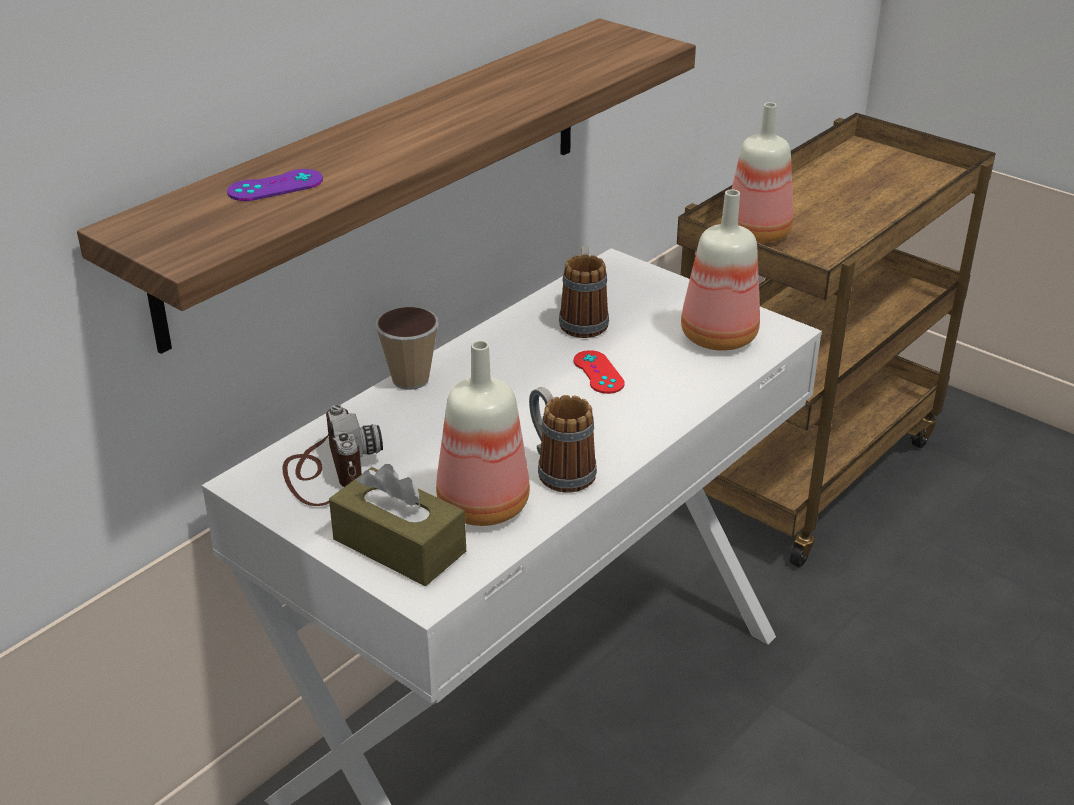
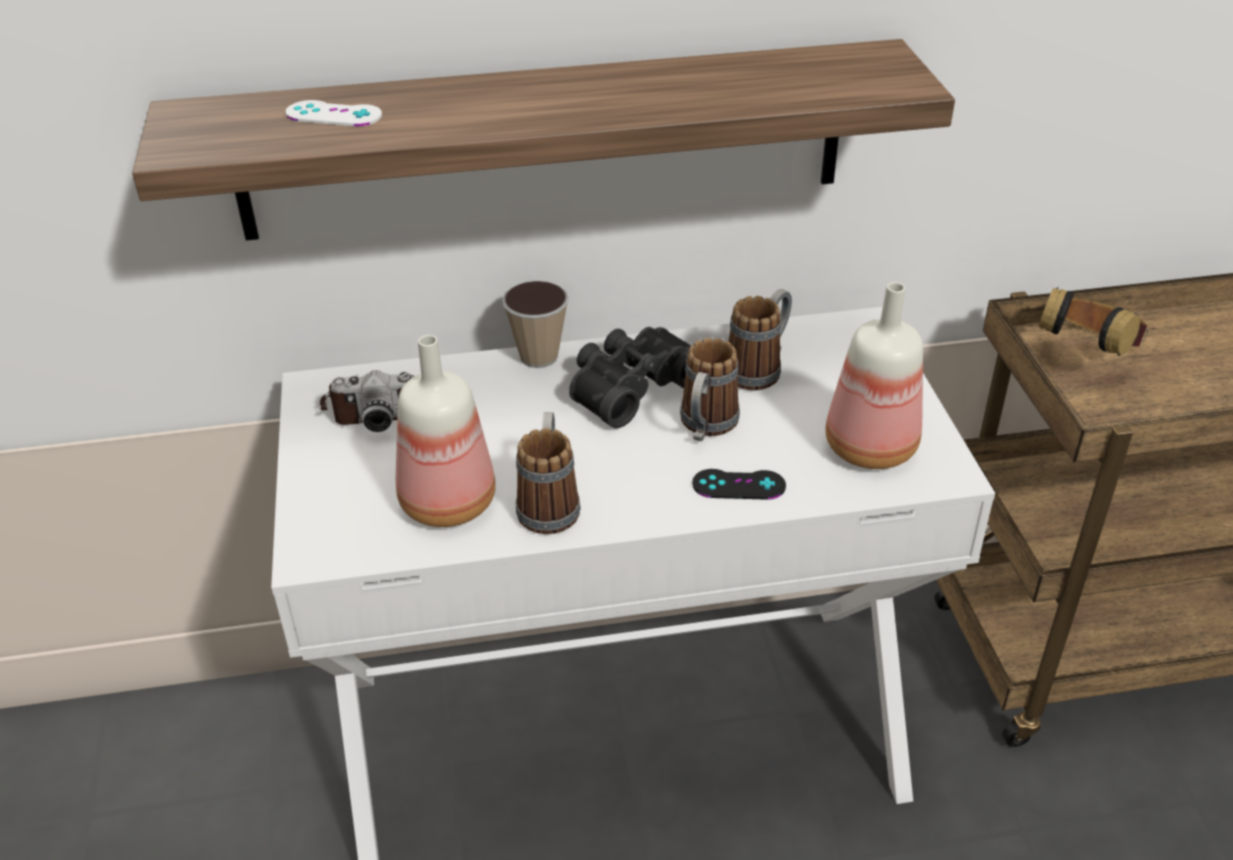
camera: 40 degrees right, 5 degrees up
purple game controller [227,169,323,201] -> white game controller [286,100,382,127]
camera [282,405,383,506] -> camera turned 60 degrees clockwise [320,370,415,432]
brown tissue box [329,464,466,586] -> none
red game controller [574,350,625,394] -> mug [680,338,740,441]
bottle [732,102,794,243] -> headphones [1039,287,1148,356]
none -> black binoculars [569,327,691,428]
none -> black game controller [692,469,786,500]

